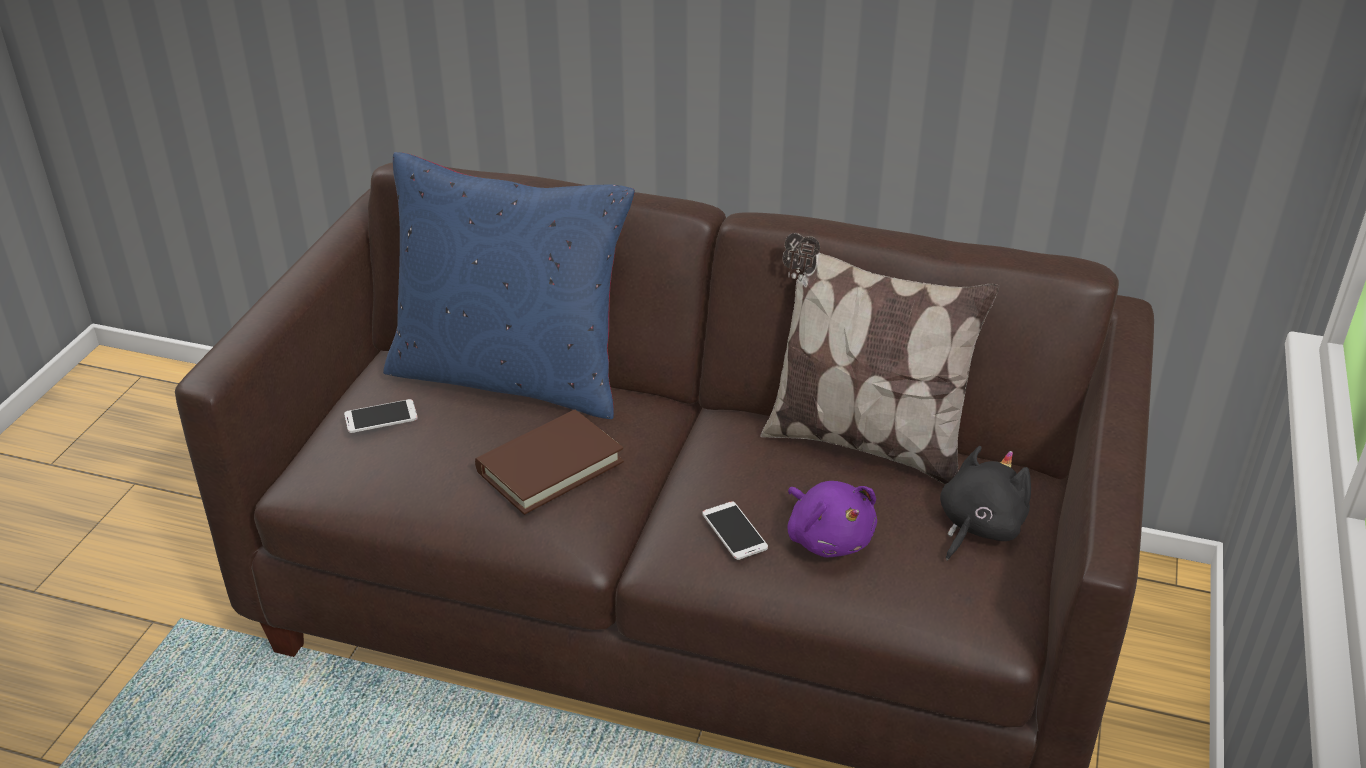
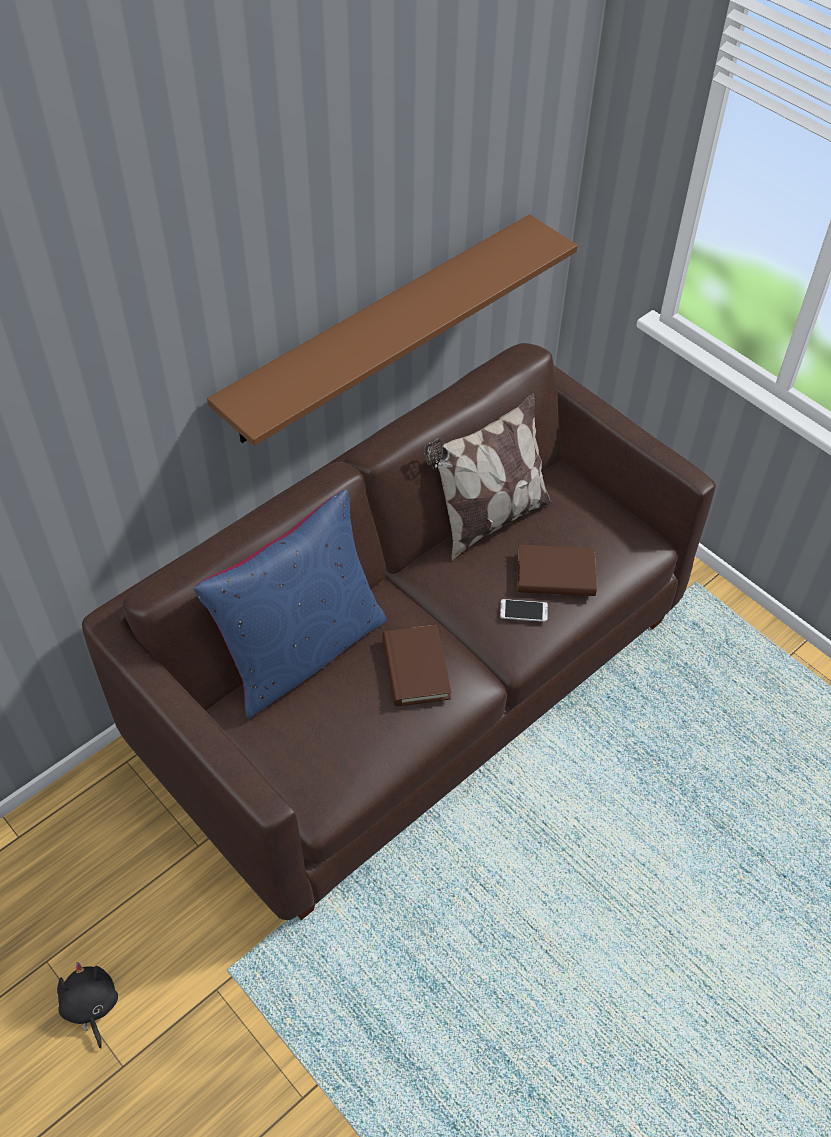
camera: 60 degrees left, 15 degrees up
phone [344,399,418,433] -> none
purple plush toy [788,481,877,557] -> brown book [517,545,597,596]
black plush toy [940,446,1031,561] -> black plush toy moved to [57,962,118,1048]
none -> brown shelf [207,214,578,446]

